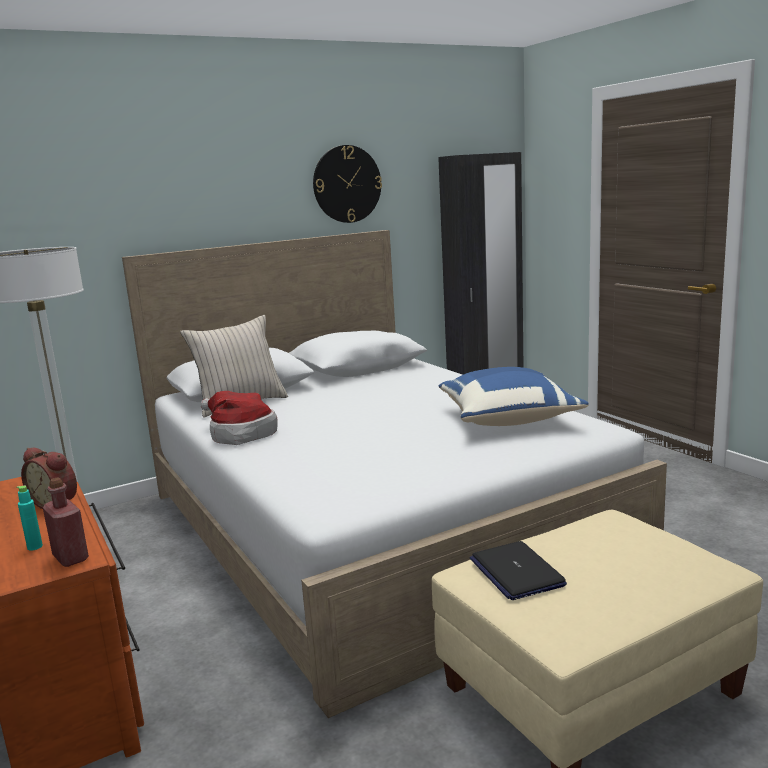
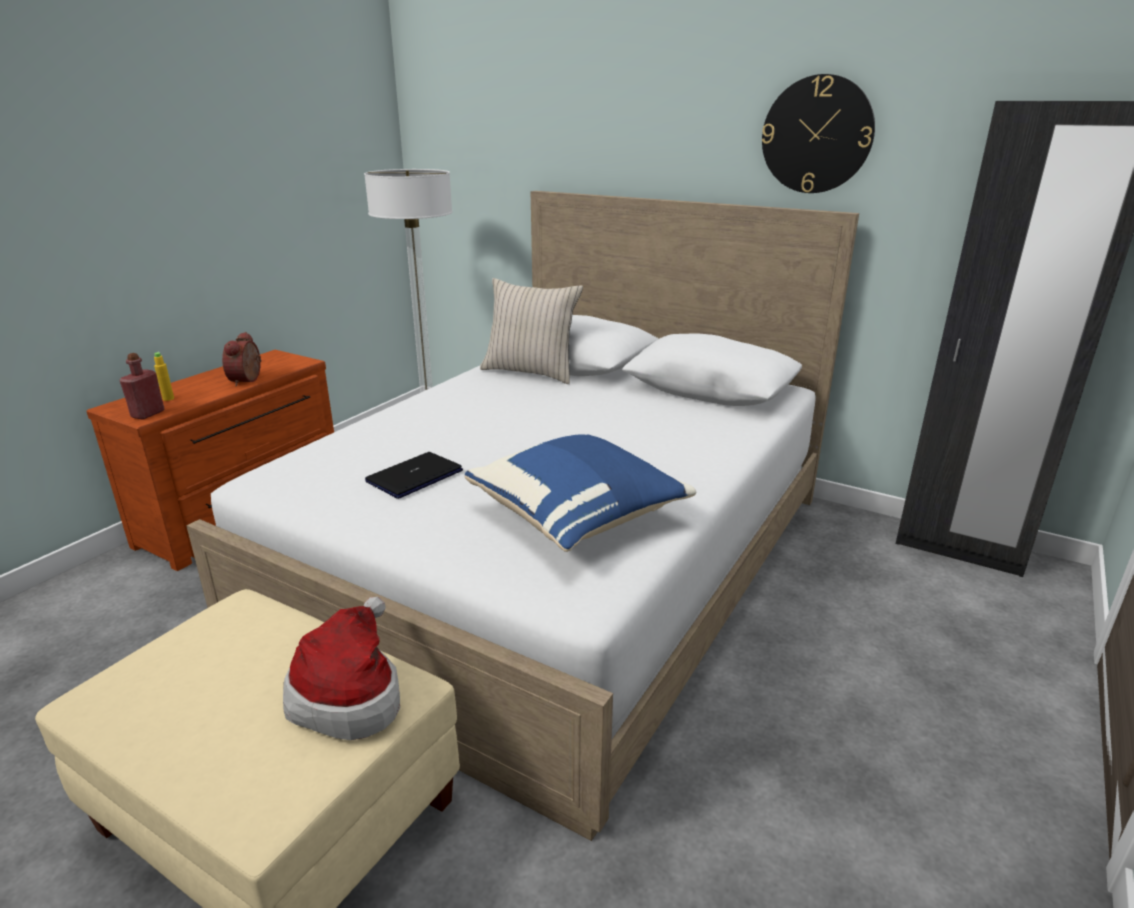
camera: 60 degrees right, 10 degrees up
turquoise bottle [17,486,43,550] -> yellow bottle [154,352,174,401]
hat [200,391,278,445] -> hat moved to [283,597,400,740]
laptop [470,541,567,600] -> laptop moved to [365,452,463,499]

